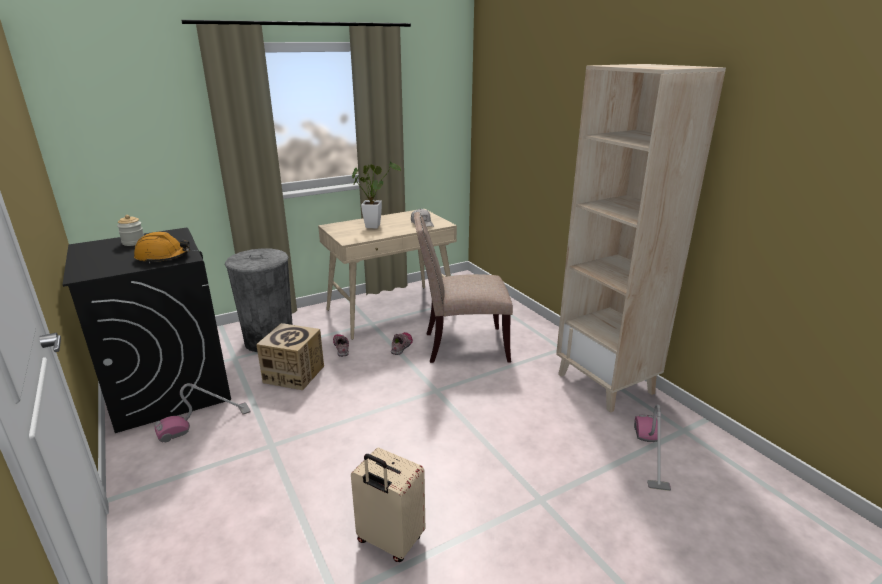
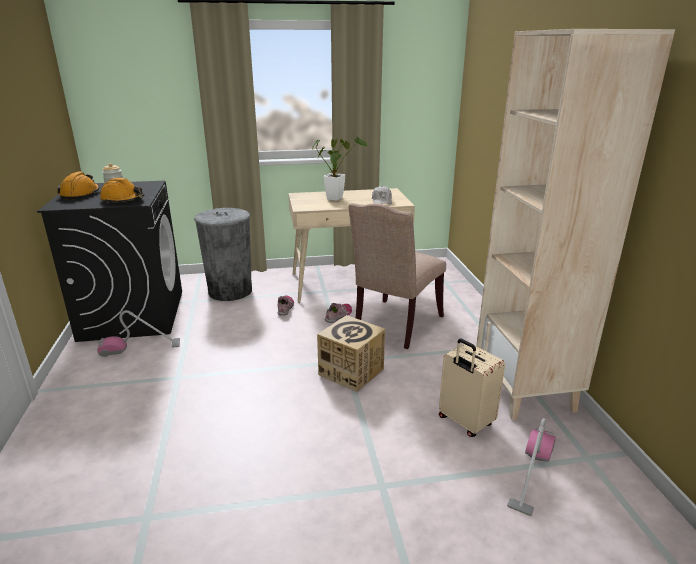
camera: 20 degrees right, 0 degrees up
cardboard box [256,323,324,390] -> cardboard box moved to [317,315,385,392]
beige suitcase [351,447,425,562] -> beige suitcase moved to [439,339,505,437]
beige chair [414,212,513,363] -> beige chair turned 75 degrees counterclockwise [348,203,446,349]
none -> orange hard hat [57,172,100,200]

